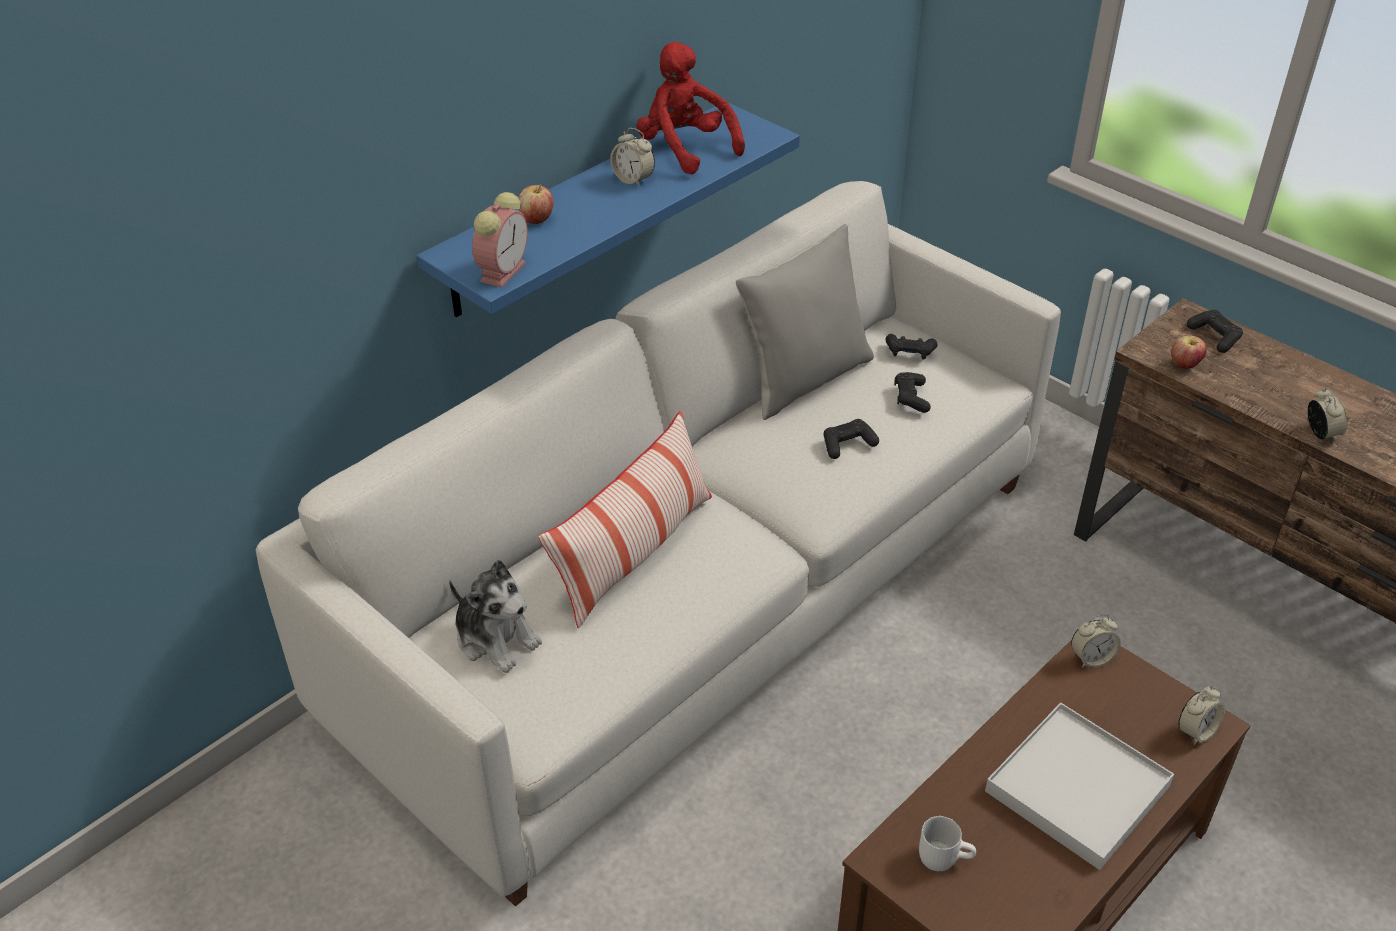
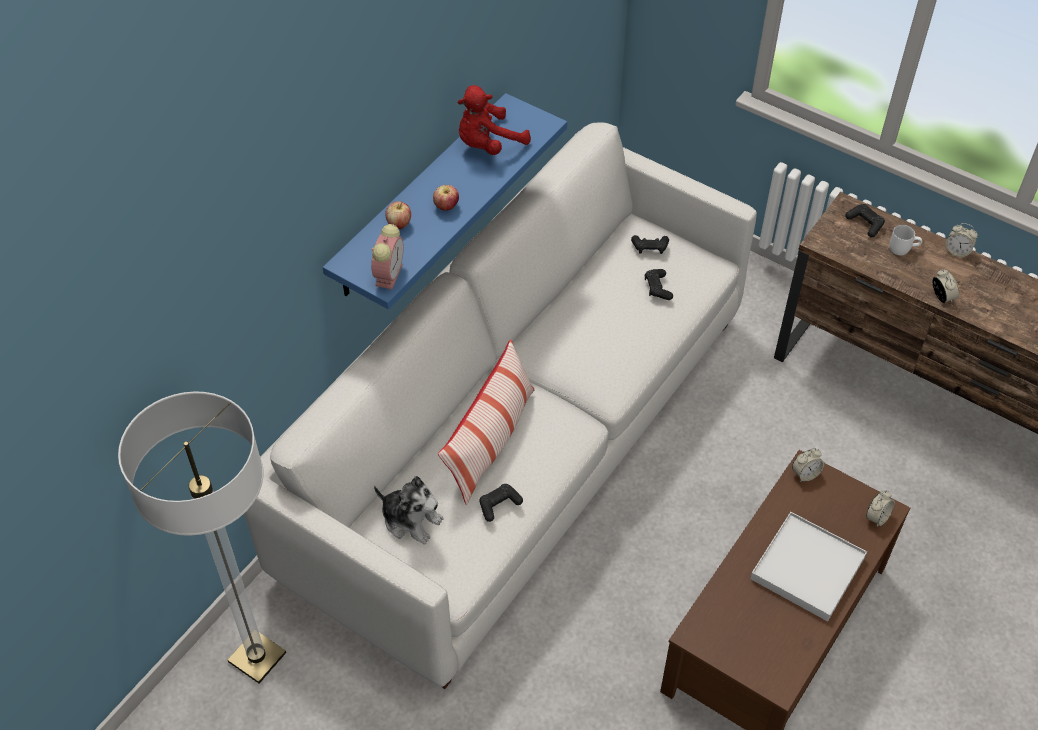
camera: 10 degrees left, 10 degrees up
alarm clock [610,128,655,187] -> alarm clock moved to [945,223,978,258]
red plush toy [637,42,745,174] -> red plush toy turned 75 degrees counterclockwise [457,85,531,155]
grey pillow [736,224,874,420] -> none
black game controller [824,419,879,459] -> black game controller moved to [480,484,523,522]
white mug [919,816,976,871] -> white mug moved to [889,225,922,255]
apple [1171,336,1207,369] -> apple moved to [433,185,459,211]
none -> floor lamp [118,391,286,684]

